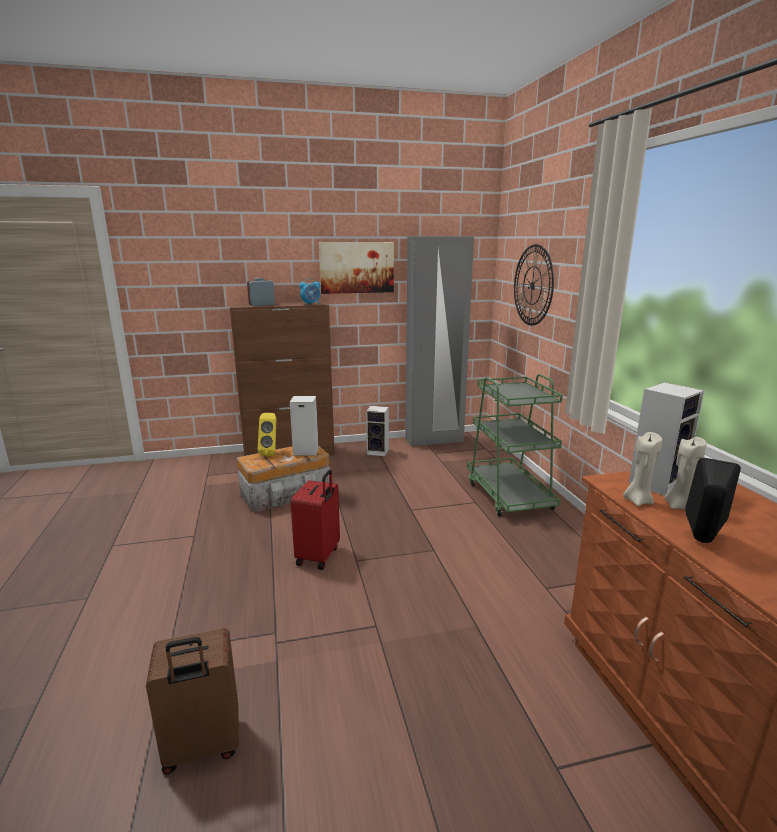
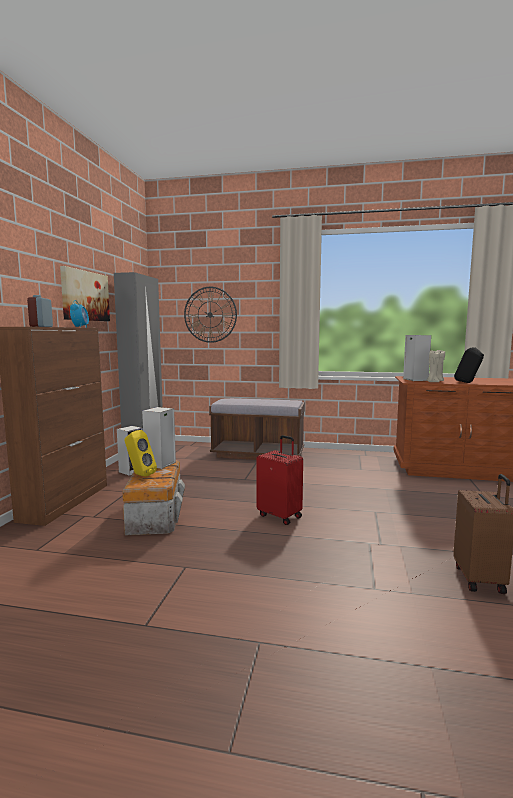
camera: 65 degrees left, 10 degrees down
green cart [467,374,563,517] -> brown bench [209,398,305,460]

